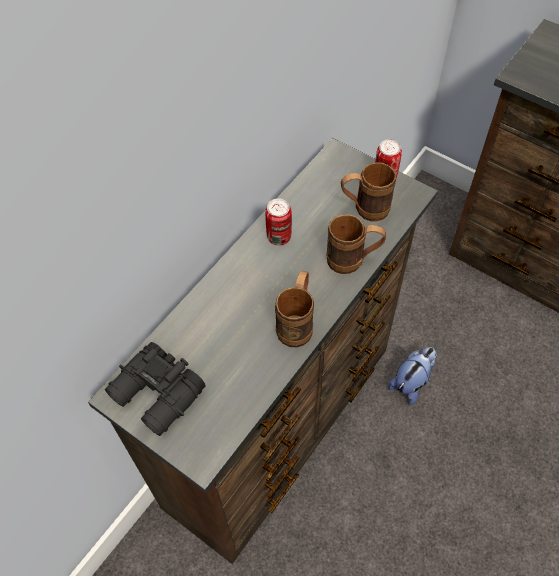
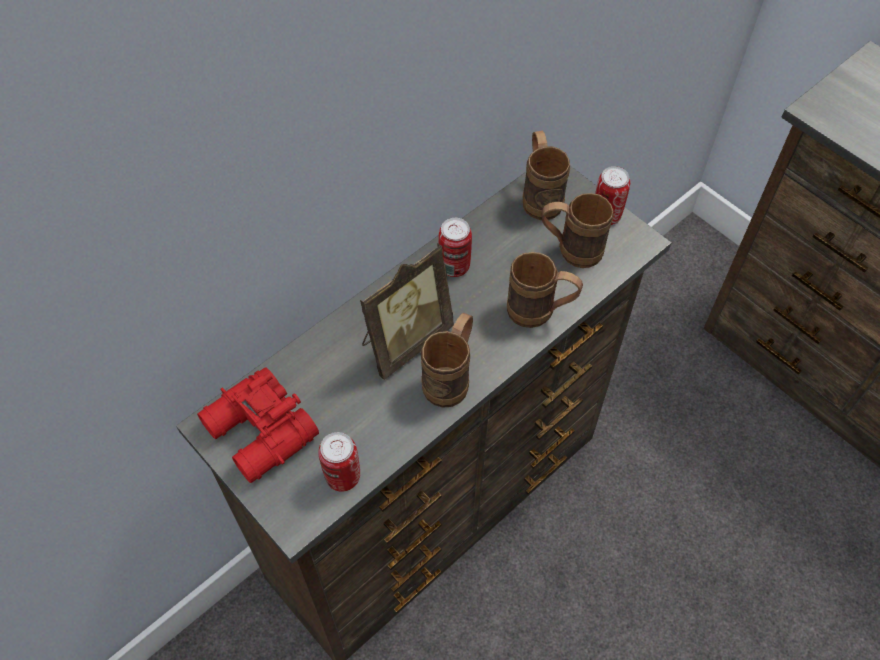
camera: 10 degrees right, 0 degrees up
black binoculars [105,342,206,436] -> red binoculars [197,367,319,483]
plush toy [388,347,437,405] -> none
none -> can [318,432,360,492]
none -> picture frame [360,243,454,380]
none -> brown mug [523,130,570,220]

